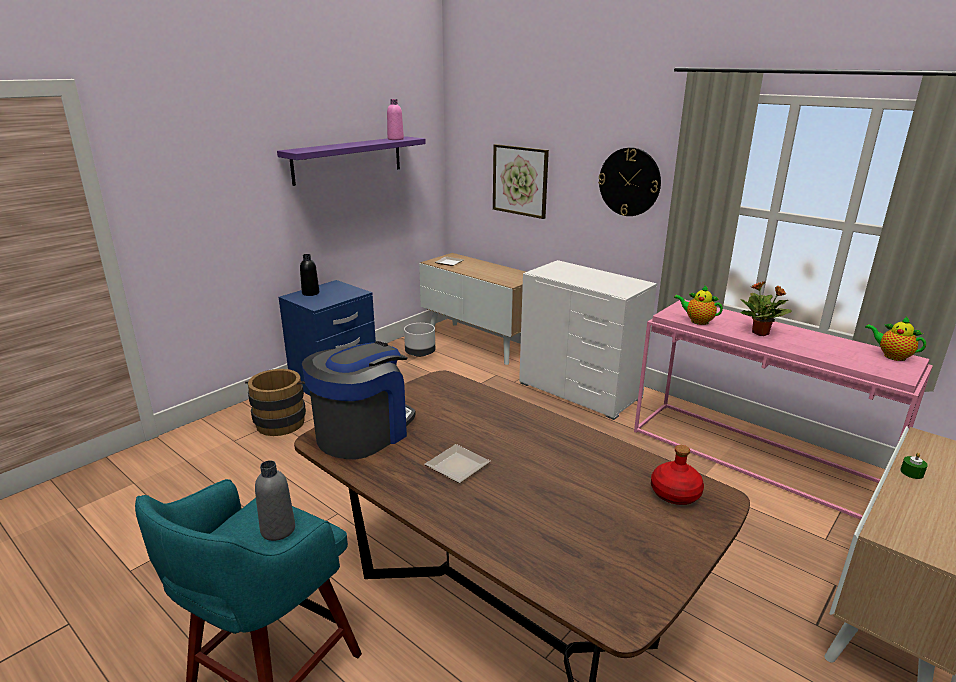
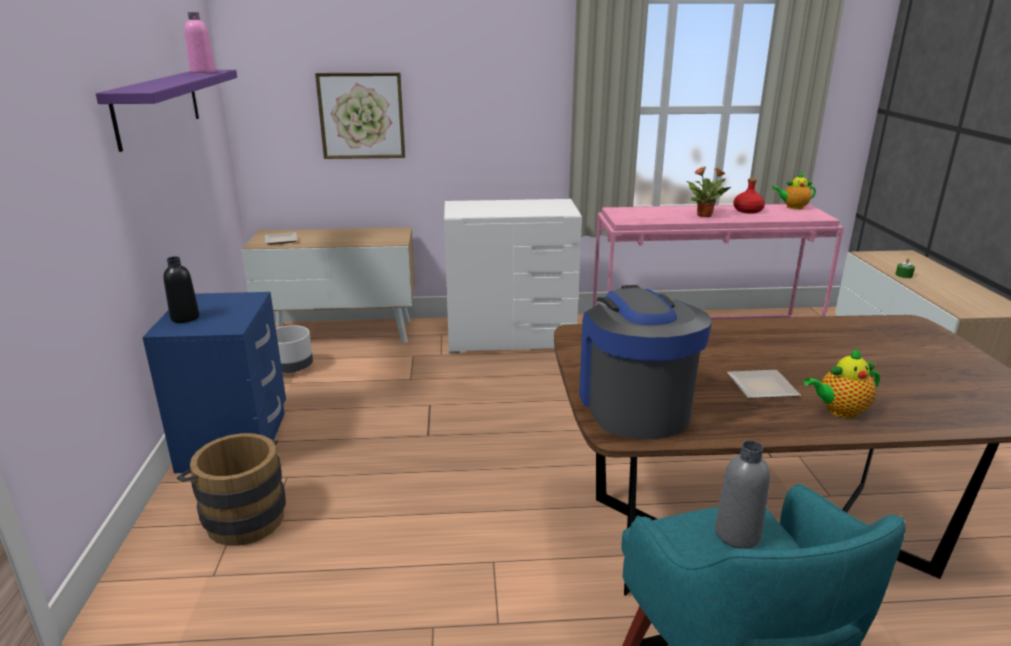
camera: 45 degrees left, 0 degrees up
wall clock [598,147,661,216] -> none
red bottle [651,445,704,505] -> red bottle moved to [733,178,765,214]
teapot [674,286,723,325] -> teapot moved to [804,348,880,418]

